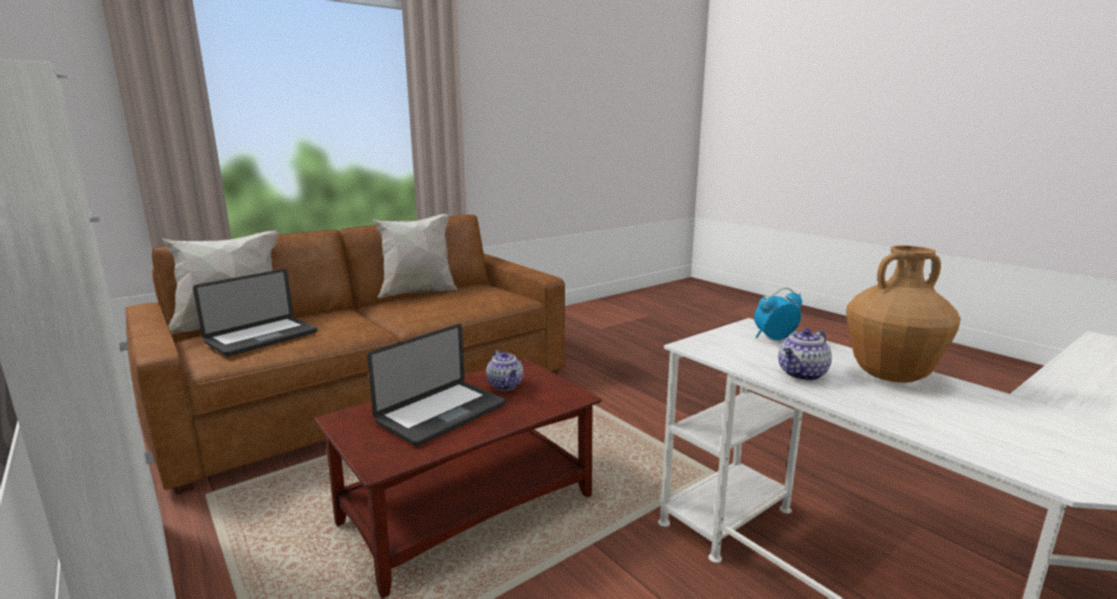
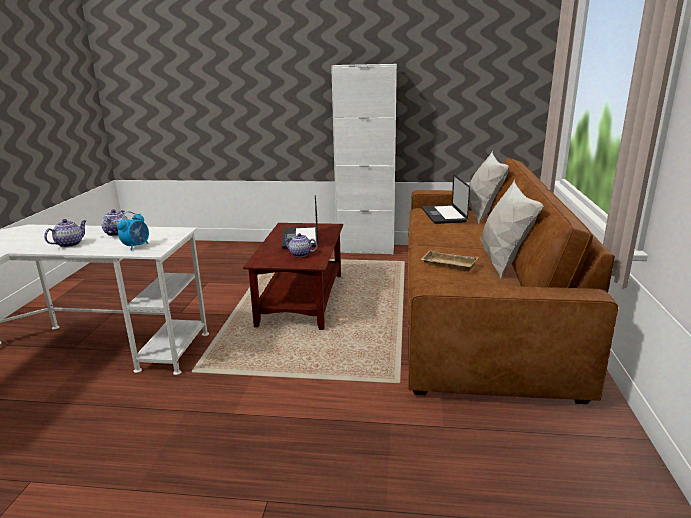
camera: 135 degrees right, 5 degrees up
brown vase [846,245,961,383] -> teapot [44,219,87,247]
none -> beige tray [420,250,478,272]

